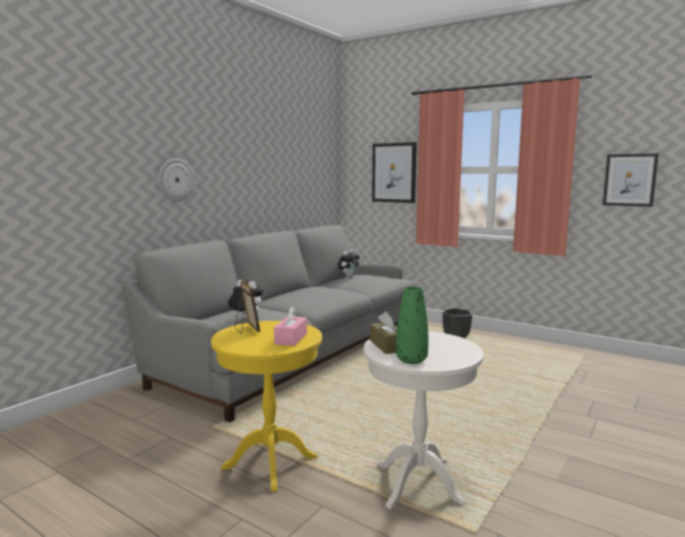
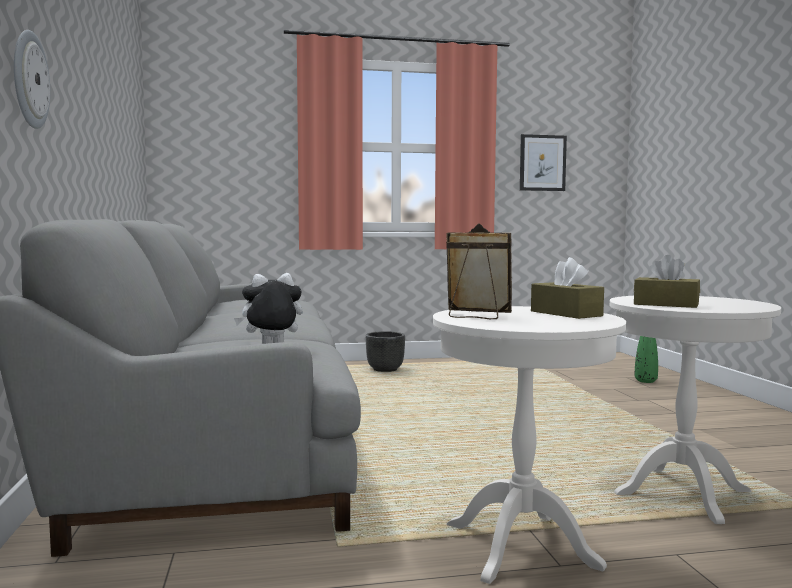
camera: 45 degrees left, 5 degrees down
yellow side table [211,321,322,492] -> white side table [433,306,626,584]
pink tissue box [274,306,307,346] -> brown tissue box [531,257,604,319]
plush toy [338,249,360,278] -> none
picture [372,142,417,203] -> none
green vase [396,287,428,364] -> green vase moved to [635,336,658,383]

